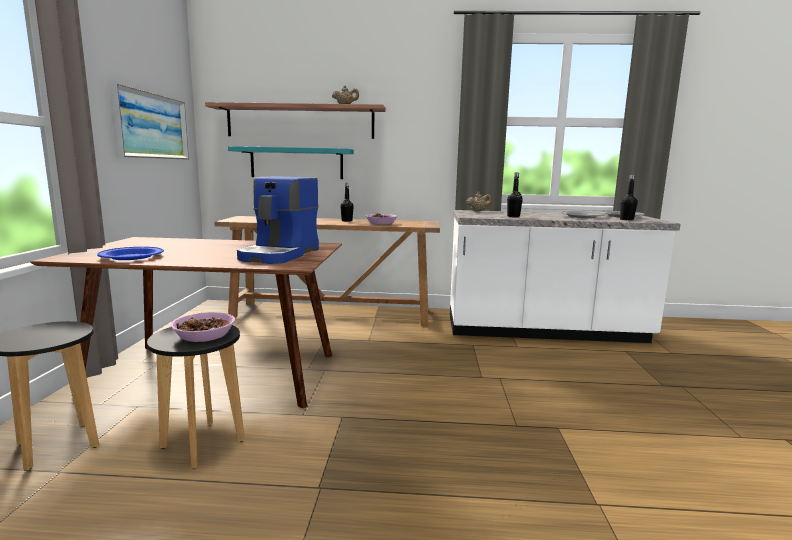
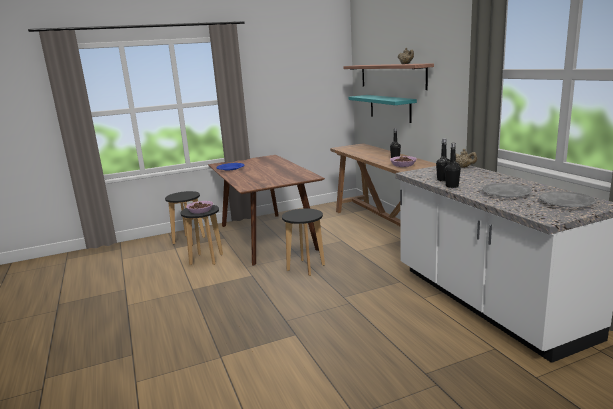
camera: 65 degrees right, 5 degrees up
picture [111,83,189,159] -> none
coffee machine [237,176,319,264] -> none
black bottle [620,175,638,221] -> black bottle moved to [445,143,461,188]
none -> black stool [282,209,325,276]

